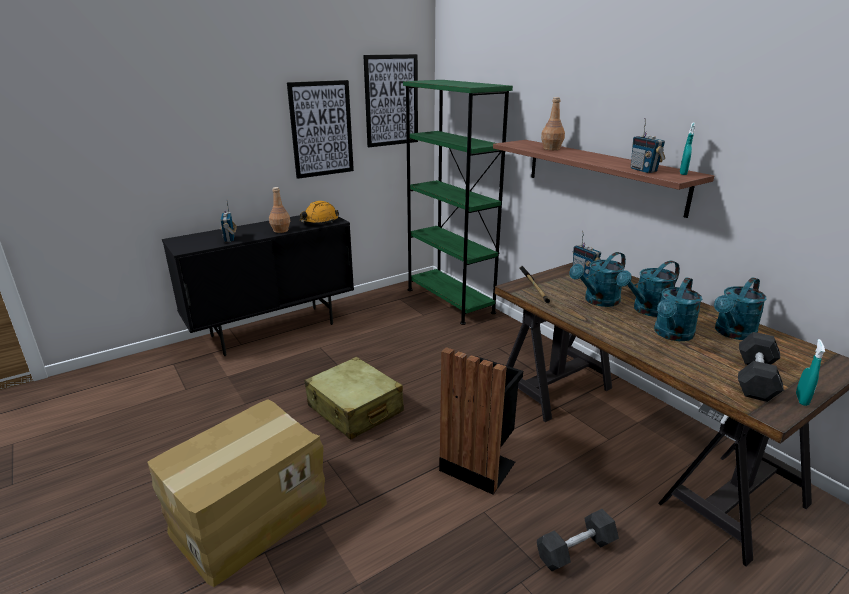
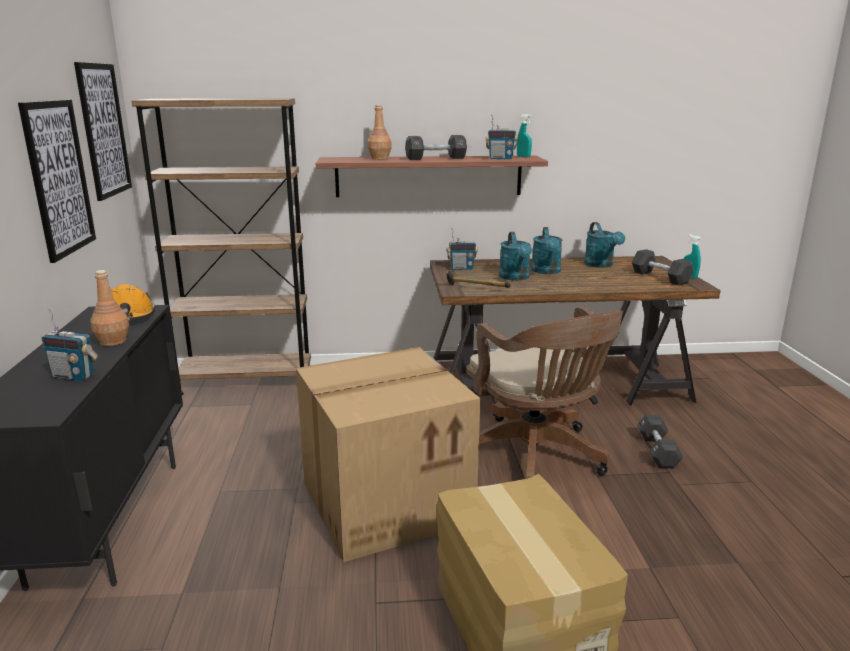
camera: 60 degrees left, 5 degrees down
beige suitcase [305,357,404,440] -> cardboard box [296,347,480,562]
green bookcase [403,80,513,325] -> brown bookcase [131,98,311,395]
black trash can [439,347,523,495] -> brown office chair [466,306,623,479]
turquoise watering can [654,277,702,341] -> none
none -> black dumbbell [405,135,467,160]

